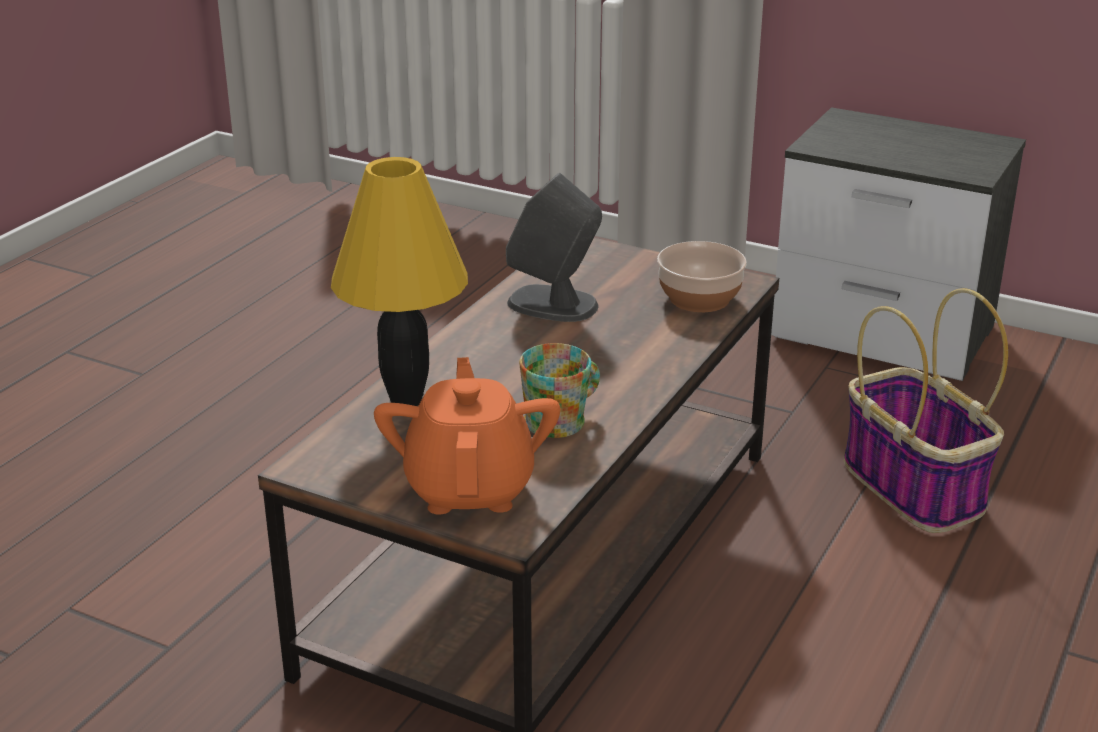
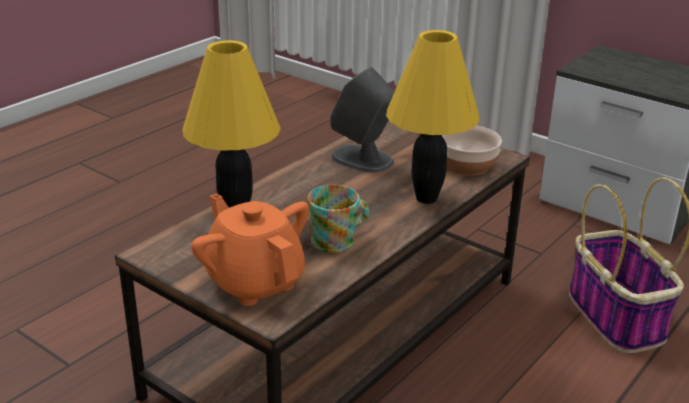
camera: 10 degrees right, 0 degrees up
orange teapot [374,357,560,515] -> orange teapot turned 45 degrees counterclockwise [191,194,309,306]
none -> yellow table lamp [386,30,479,204]

